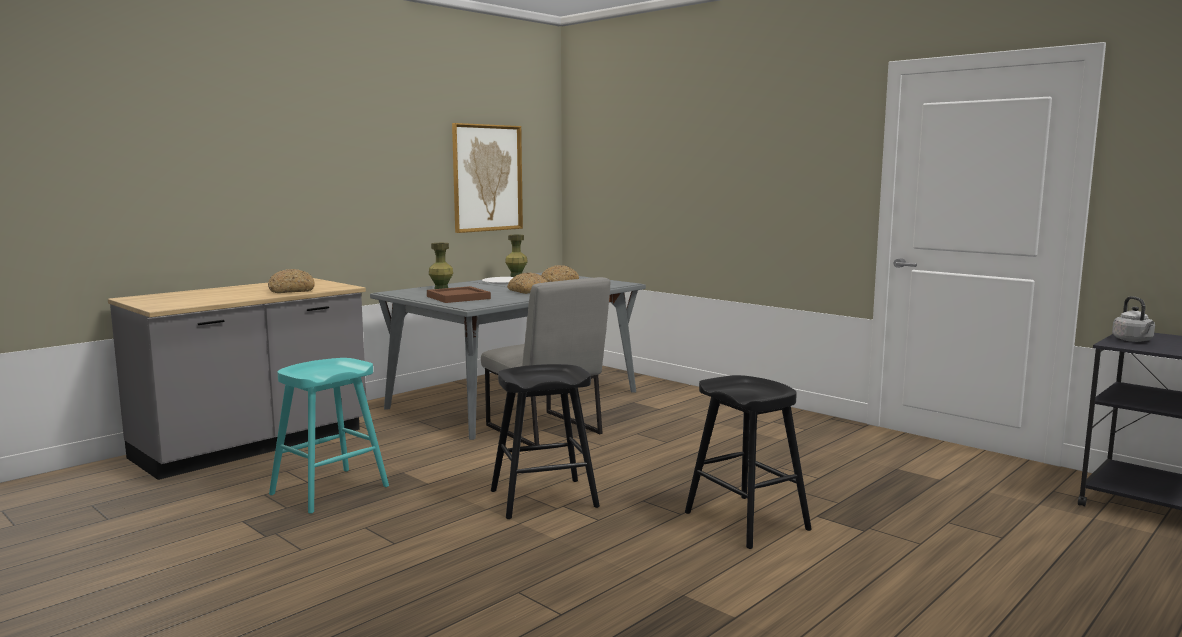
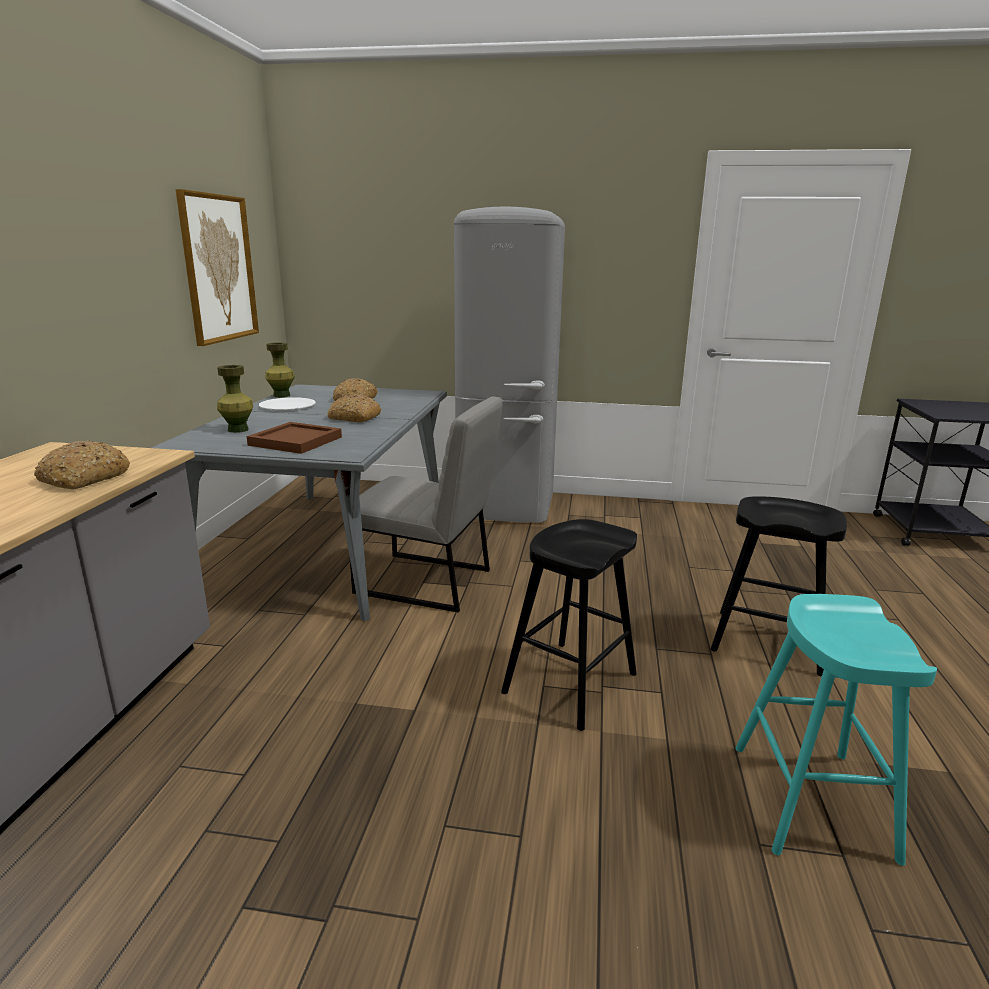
camera: 35 degrees left, 10 degrees up
turquoise stool [269,358,389,514] -> turquoise stool moved to [736,594,937,866]
grey kettle [1112,296,1155,342] -> none
none -> grey fridge [454,207,565,522]

